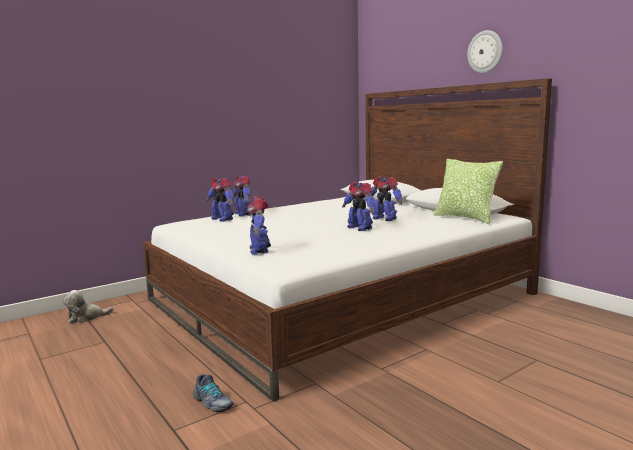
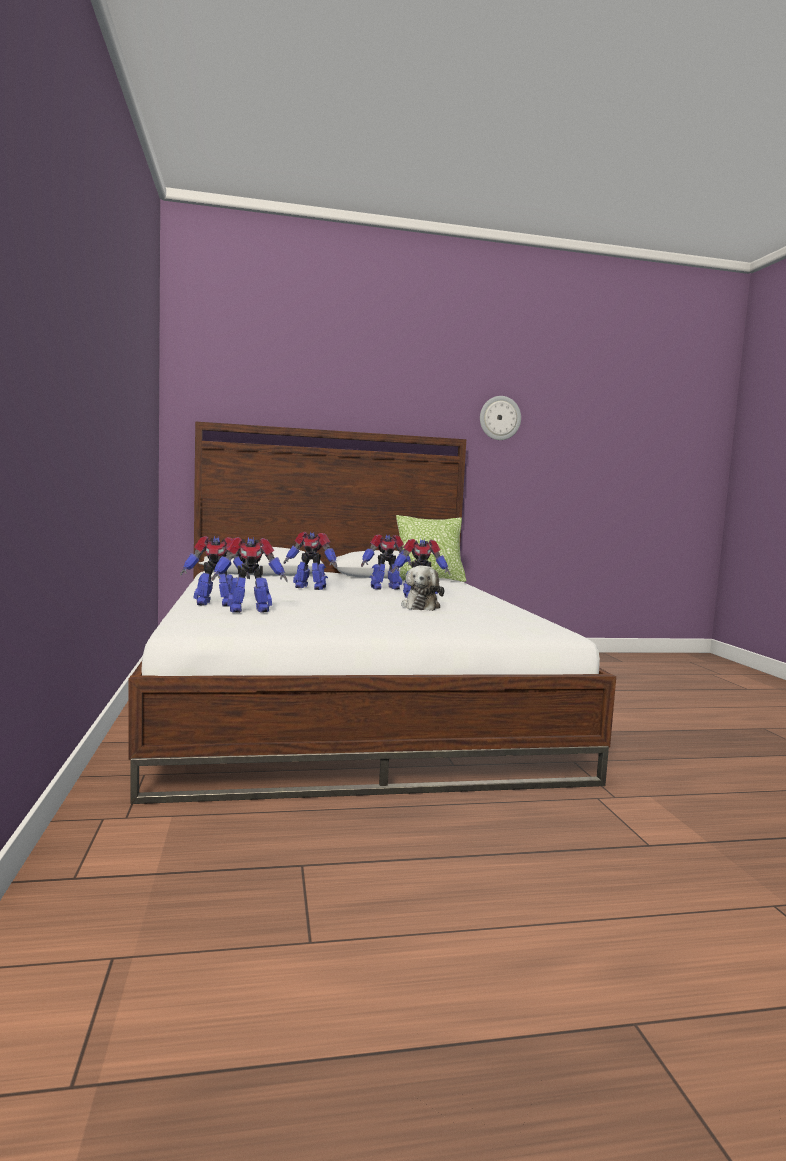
camera: 65 degrees left, 5 degrees down
plush toy [63,290,114,323] -> plush toy moved to [401,565,444,611]
shoe [193,374,234,412] -> none
toy robot [247,196,271,254] -> toy robot moved to [283,531,337,590]
wall clock [467,30,503,73] -> wall clock moved to [480,396,521,440]

